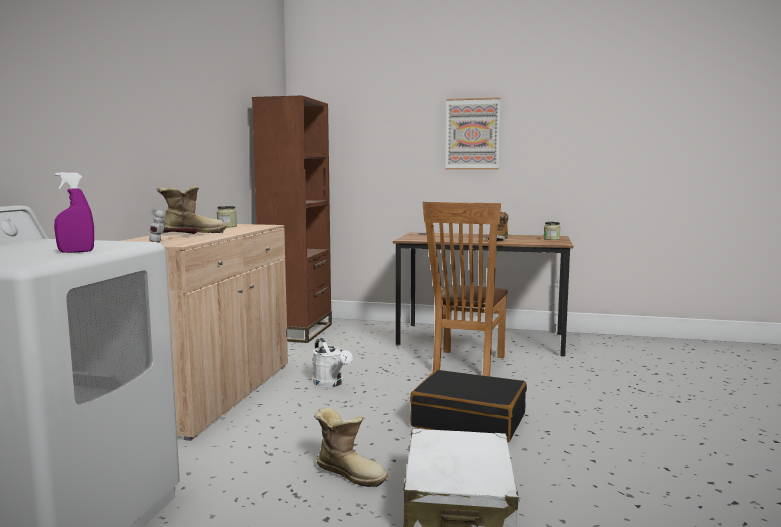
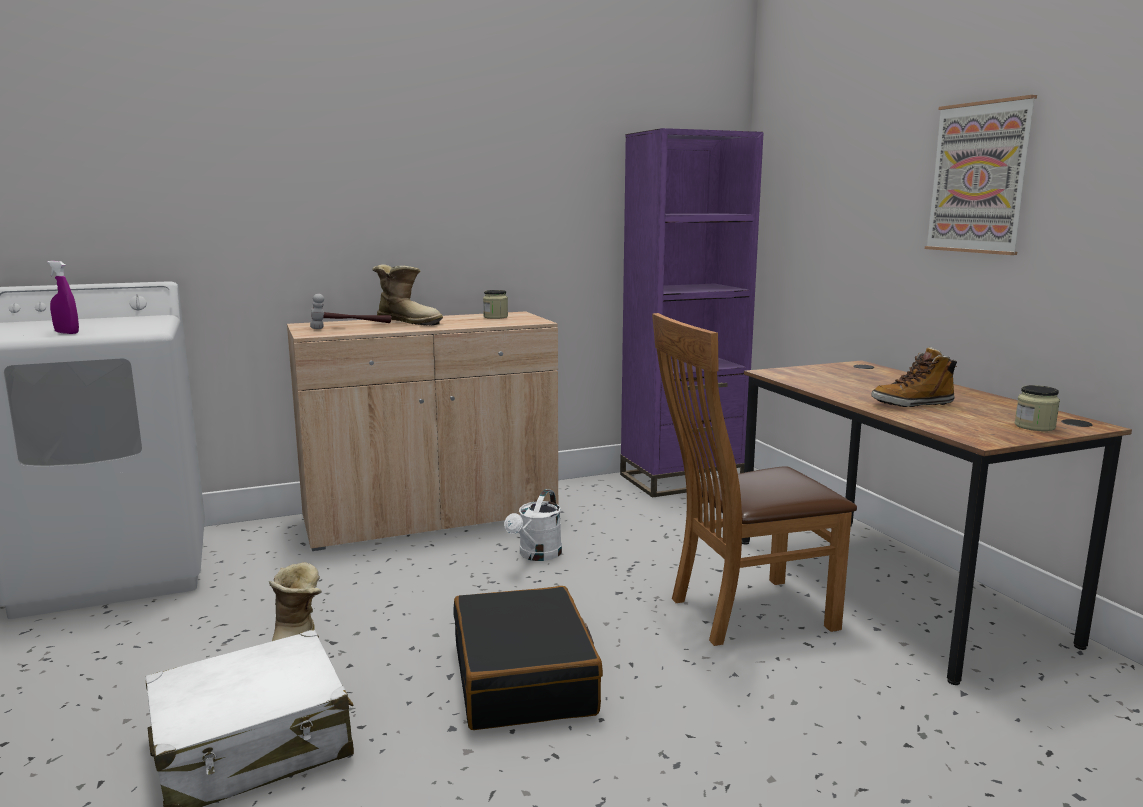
camera: 55 degrees right, 5 degrees up
brown bookcase [252,95,332,343] -> purple bookcase [620,128,764,498]

